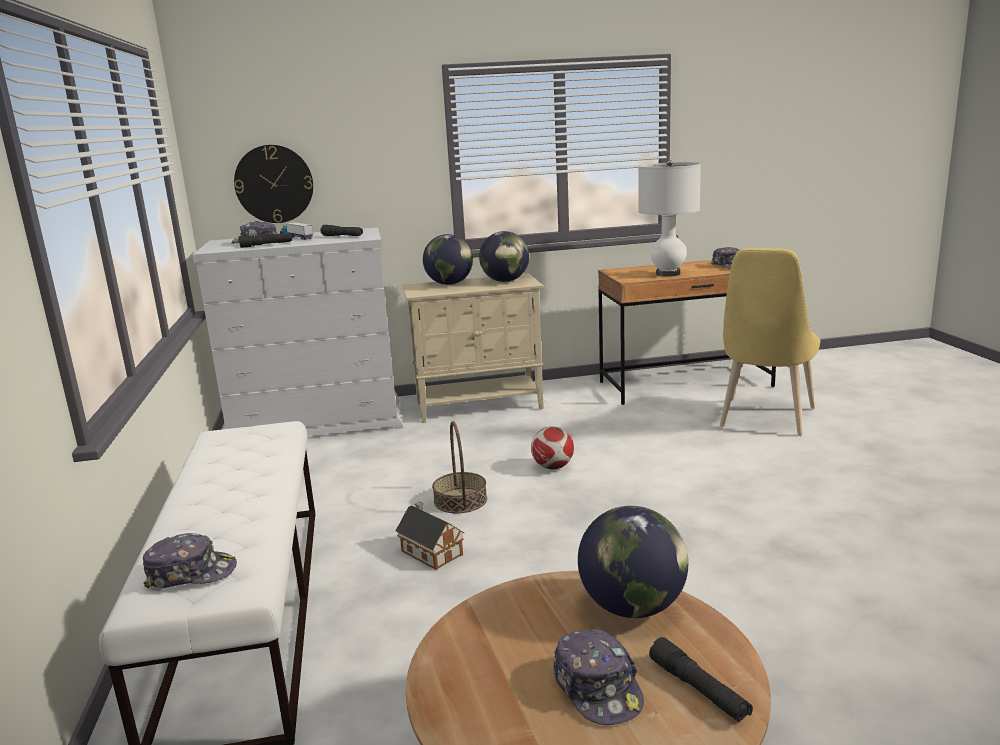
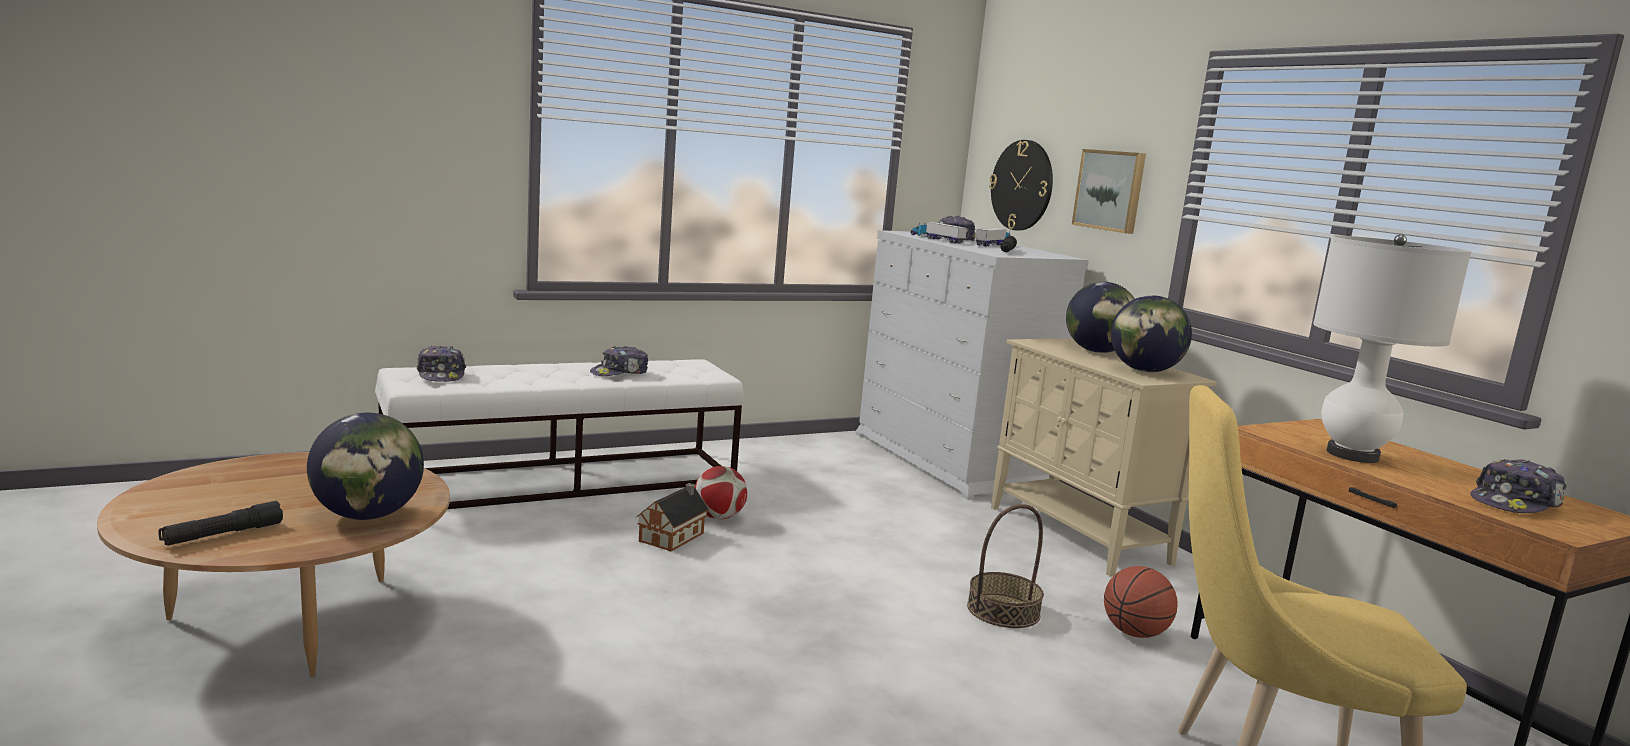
camera: 70 degrees right, 5 degrees down
black flashlight [239,233,292,248] -> toy truck [911,222,967,244]
basket [432,421,487,513] -> basket moved to [967,504,1044,628]
football [531,427,574,470] -> football moved to [695,466,747,519]
cap [553,629,644,725] -> cap moved to [590,346,648,376]
none -> picture [1072,149,1146,234]
none -> basketball [1104,566,1178,638]

